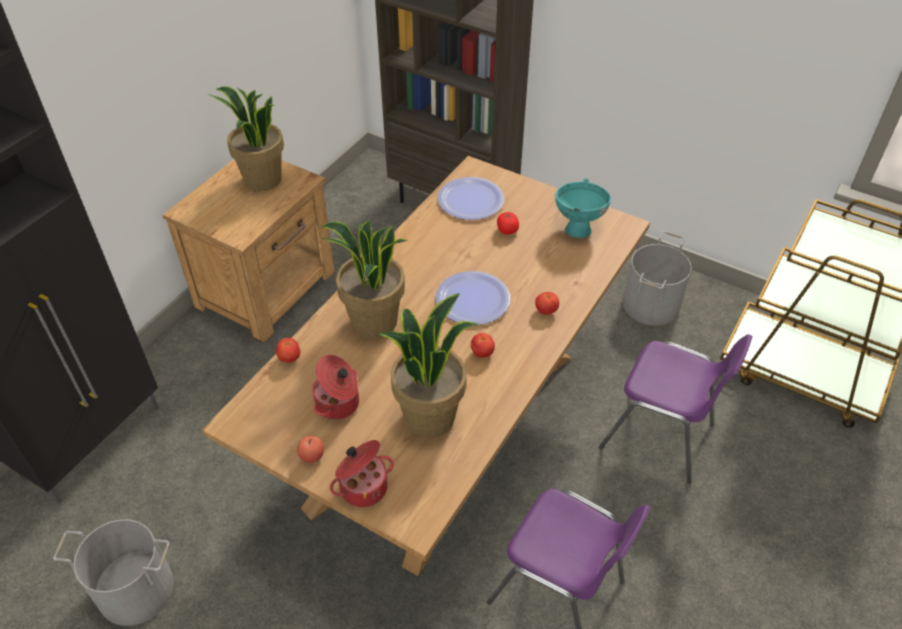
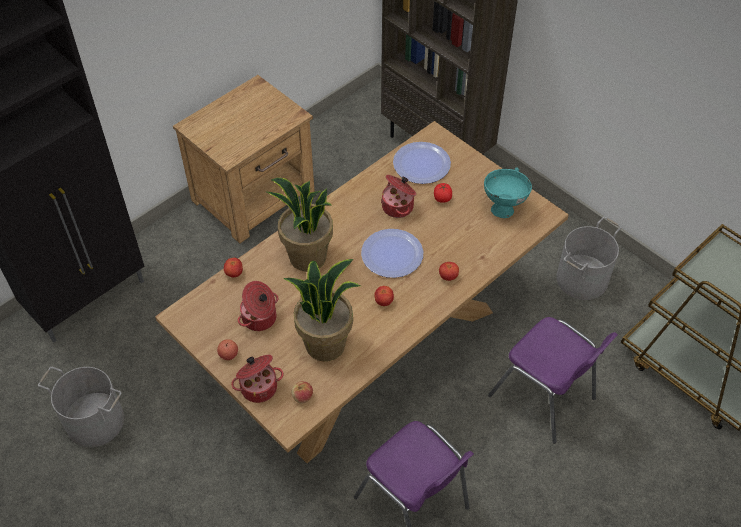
camera: 15 degrees right, 5 degrees up
potted plant [208,86,284,191] -> none
none -> apple [292,381,313,404]
none -> cooking pot [381,175,416,218]

